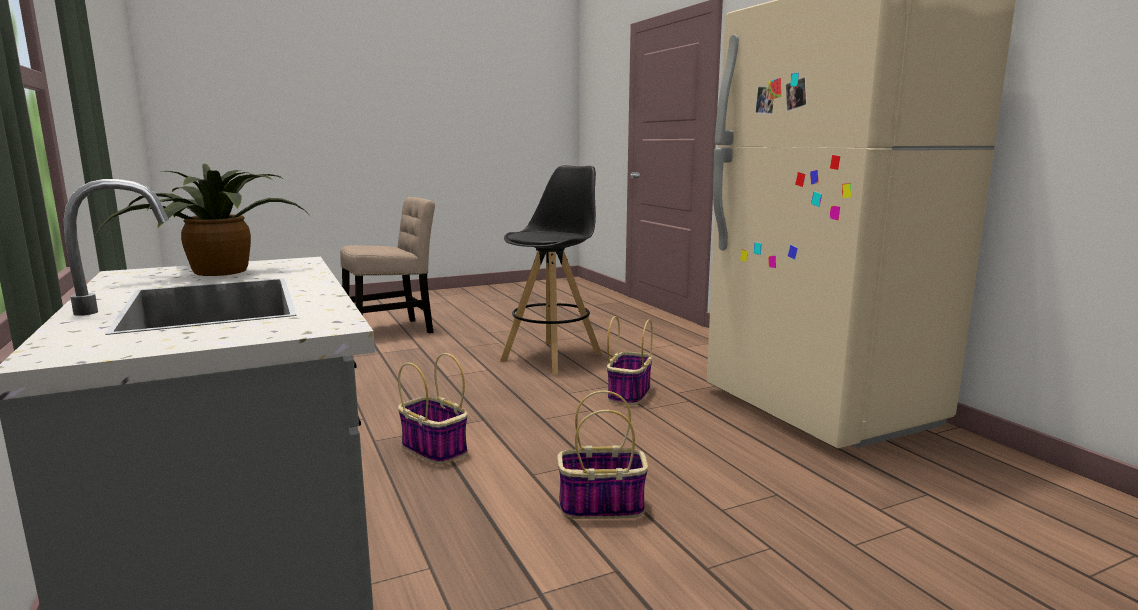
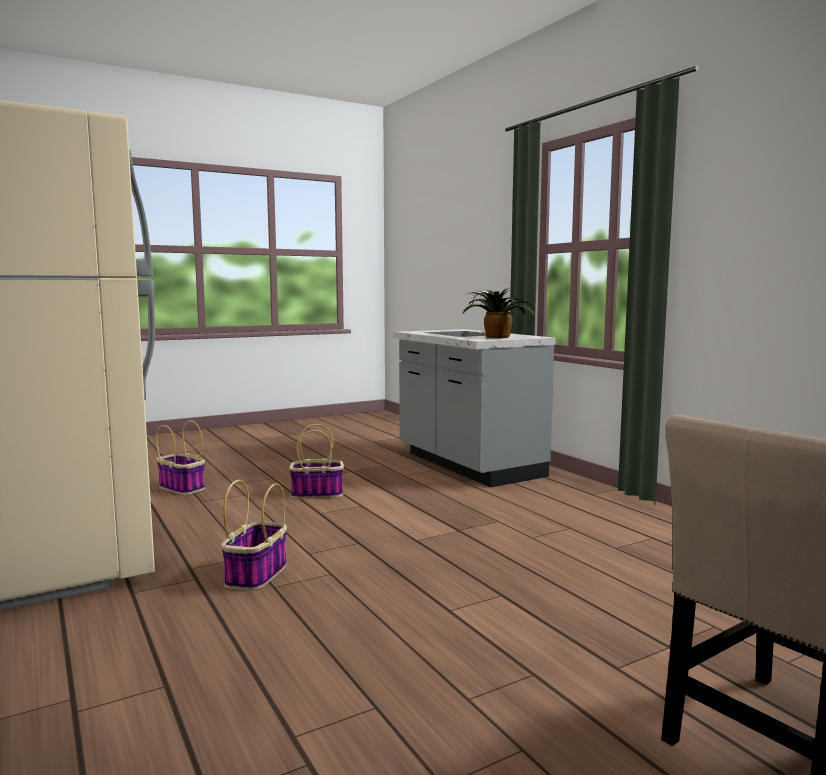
camera: 175 degrees right, 5 degrees down
basket [398,353,468,464] -> basket moved to [156,420,205,495]
black stool [500,165,602,375] -> none

